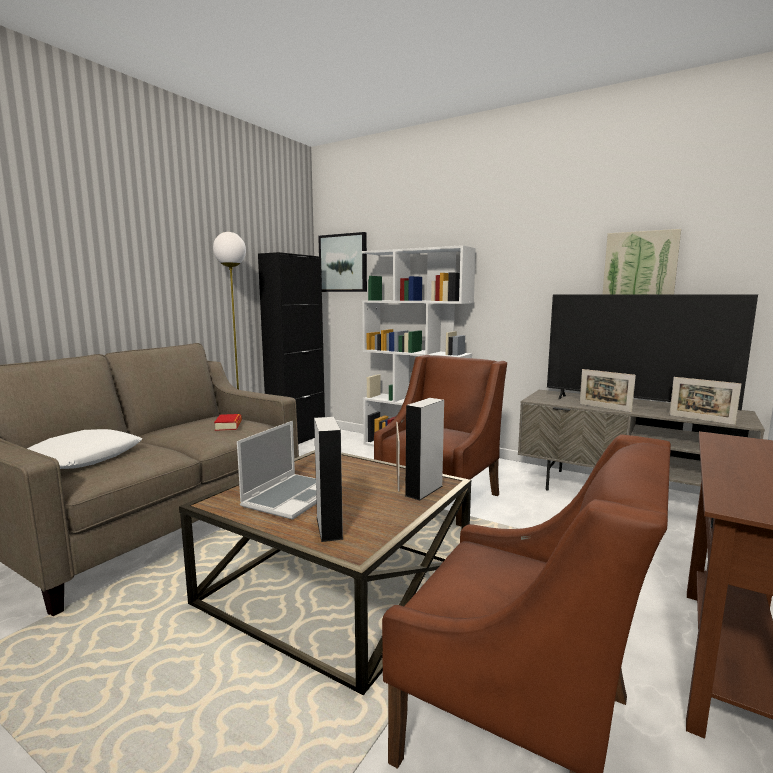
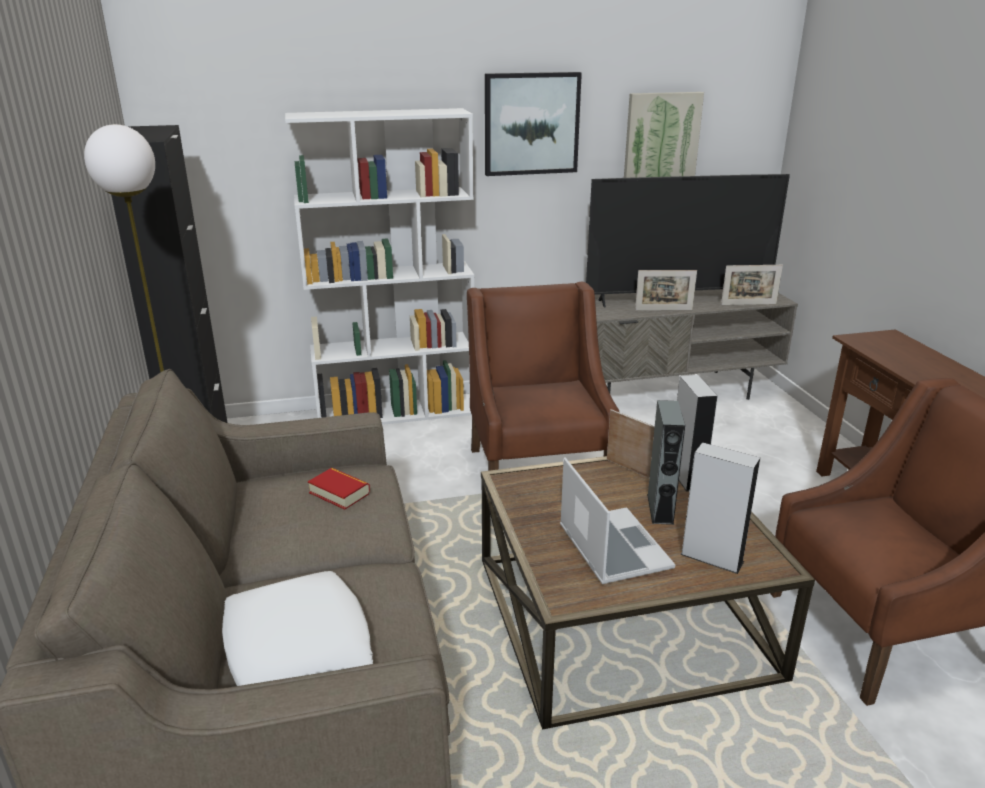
camera: 45 degrees left, 15 degrees up
picture [318,232,367,292] -> picture moved to [485,72,582,176]
none -> grey speaker [647,400,685,525]

